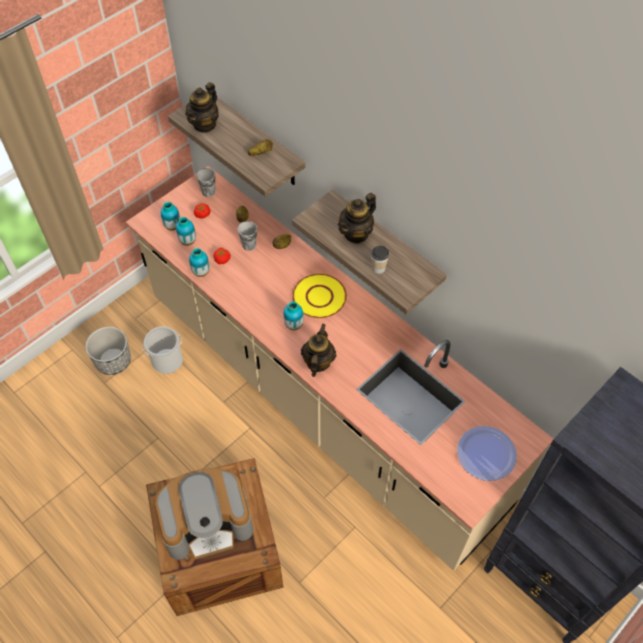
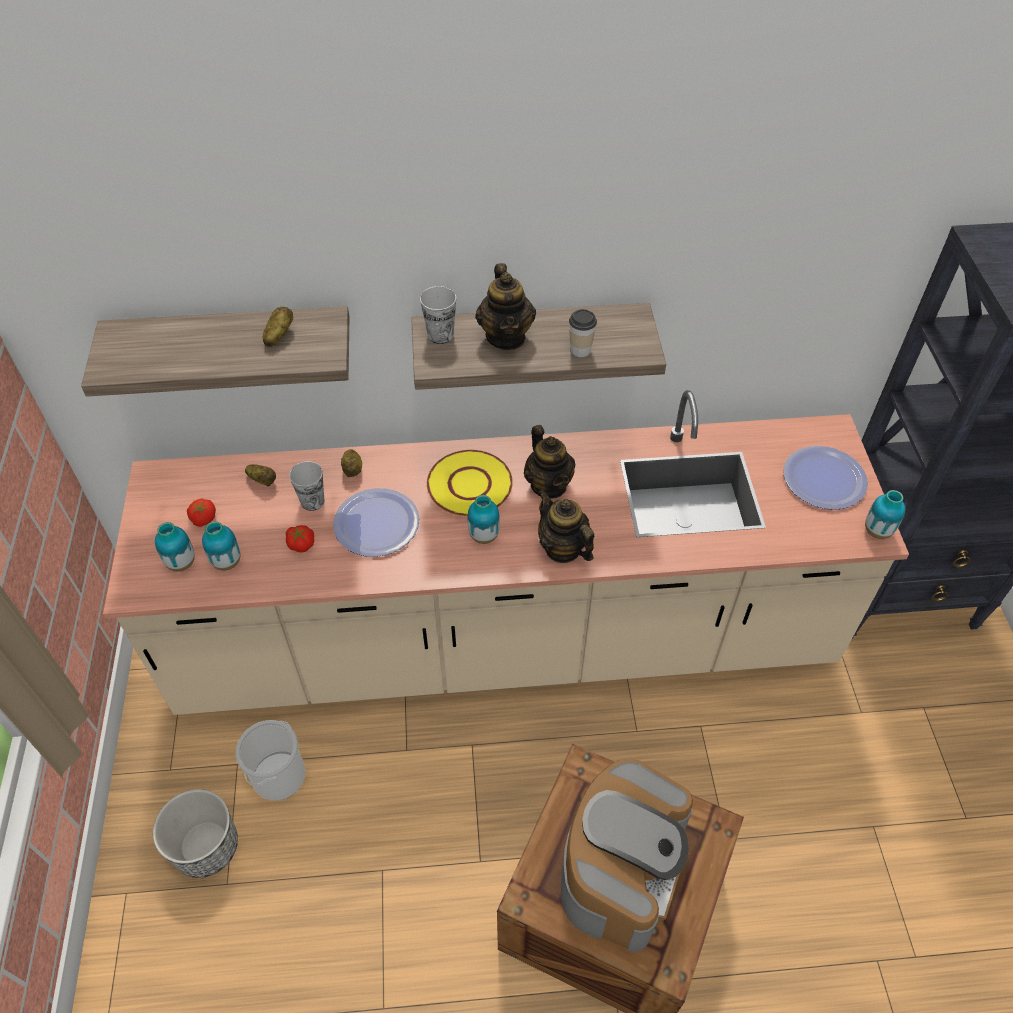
camera: 50 degrees left, 5 degrees down
teapot [185,82,219,133] -> teapot moved to [524,425,576,499]
vase [189,248,210,277] -> vase moved to [865,490,905,539]
cup [197,168,216,197] -> cup moved to [420,286,456,344]
none -> plate [333,488,419,557]

